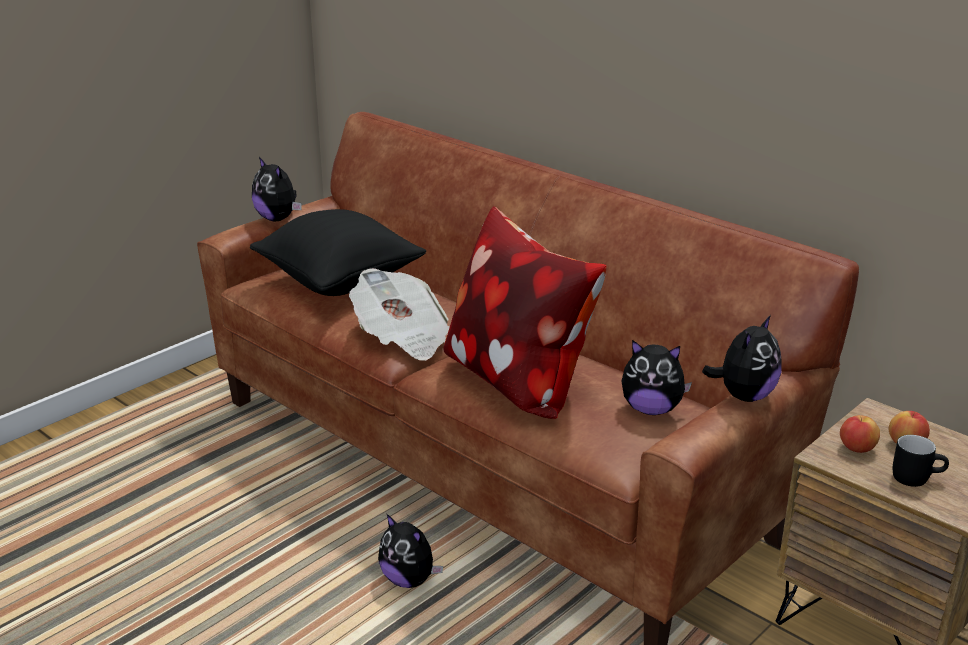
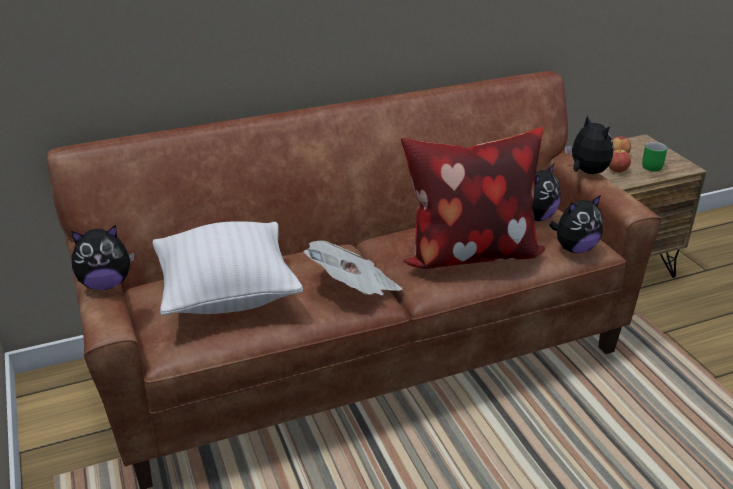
camera: 65 degrees left, 5 degrees up
black pillow [250,209,426,296] -> white pillow [153,221,303,315]
plush toy [378,514,443,588] -> plush toy moved to [549,195,603,253]
black mug [893,435,949,487] -> green mug [642,142,667,171]

